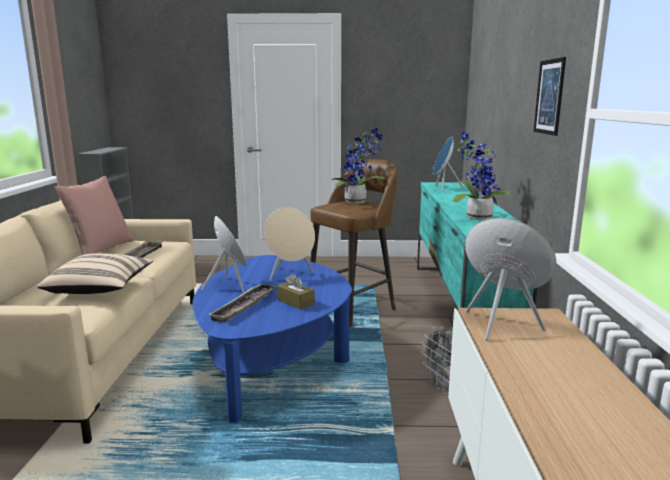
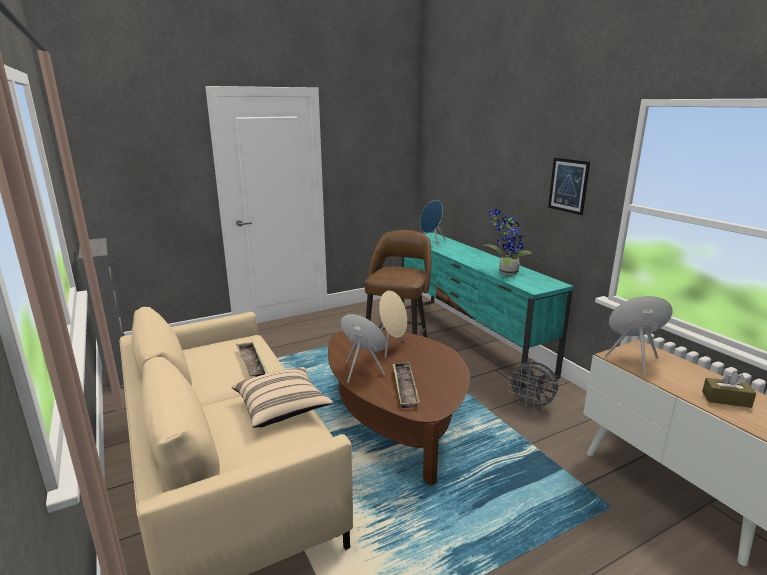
camera: 30 degrees left, 5 degrees up
pink pillow [55,176,134,255] -> none
blue coffee table [192,255,352,423] -> brown coffee table [328,330,470,485]
brown tissue box [277,273,315,310] -> brown tissue box moved to [702,372,756,408]
potted plant [331,128,385,203] -> none

